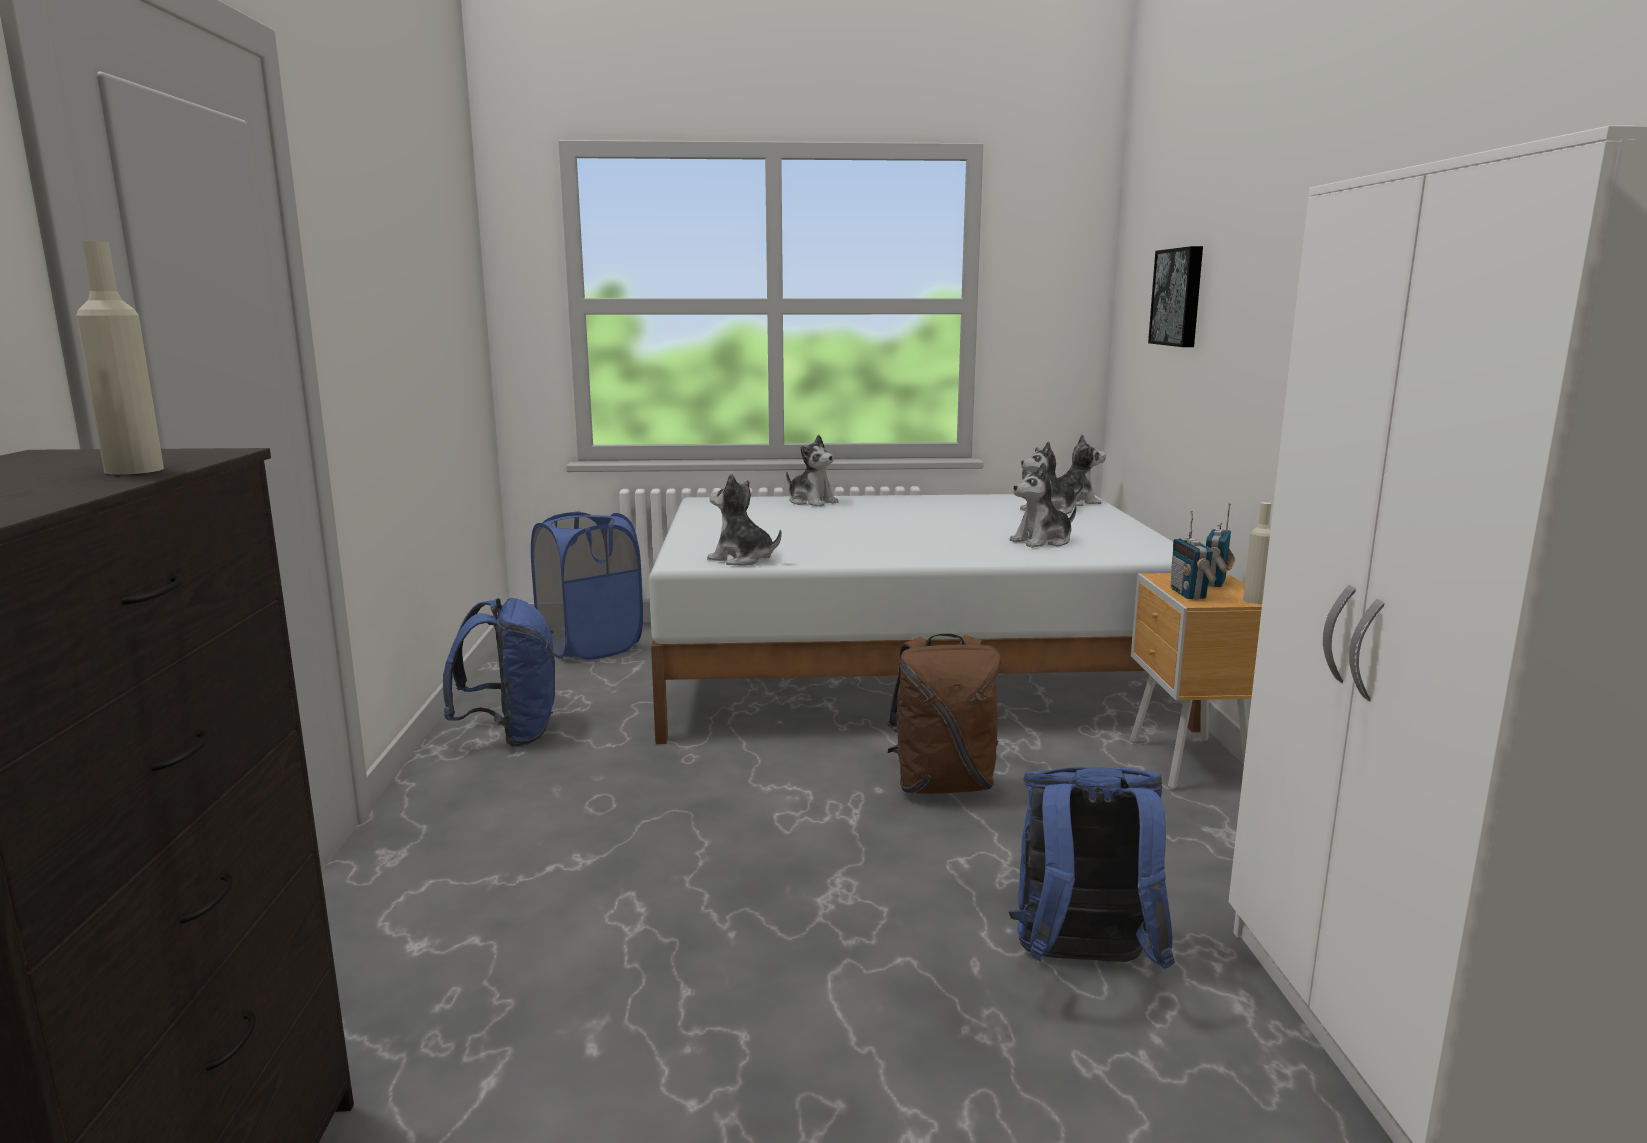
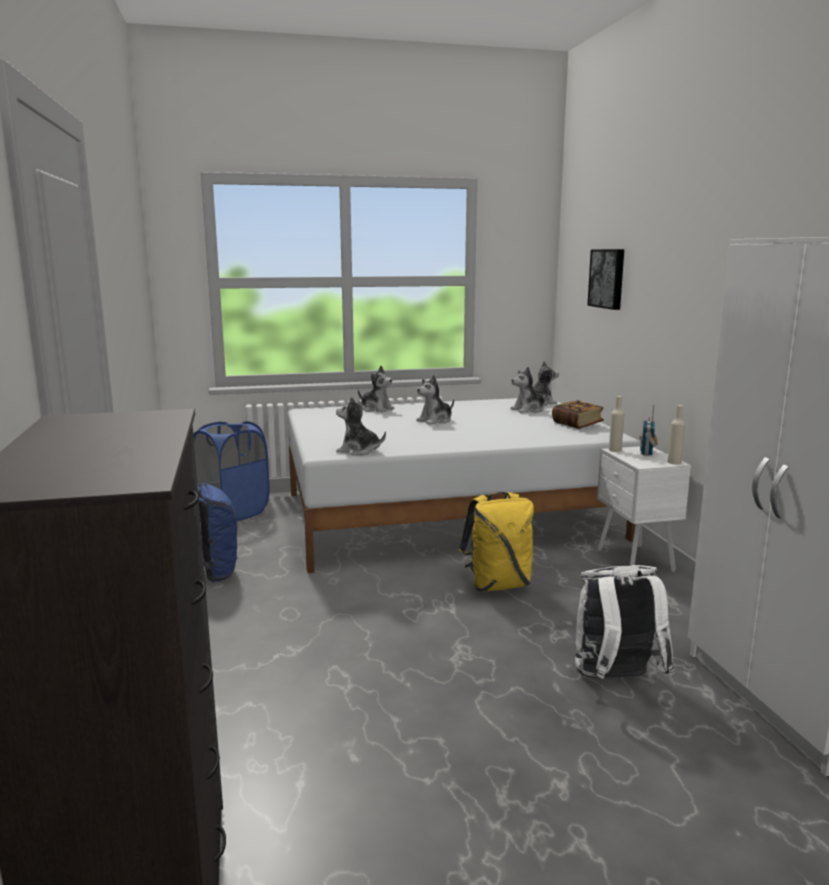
camera: 10 degrees left, 0 degrees up
beige bottle [76,241,164,475] -> beige bottle moved to [609,396,624,452]
brown backpack [887,634,1001,794] -> yellow backpack [459,492,534,591]
plush toy [1009,462,1077,548] -> plush toy moved to [416,375,454,425]
blue backpack [1009,767,1175,969] -> white backpack [575,565,675,679]
brown nightstand [1130,573,1262,790] -> white nightstand [597,446,691,573]
radio [1171,511,1217,600] -> none
none -> book [552,400,604,429]

